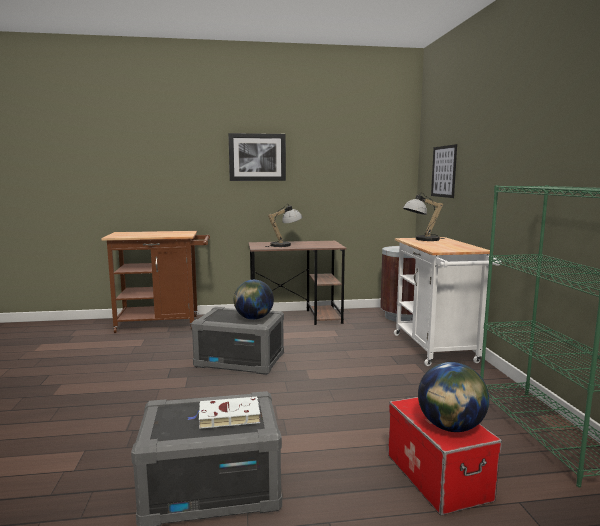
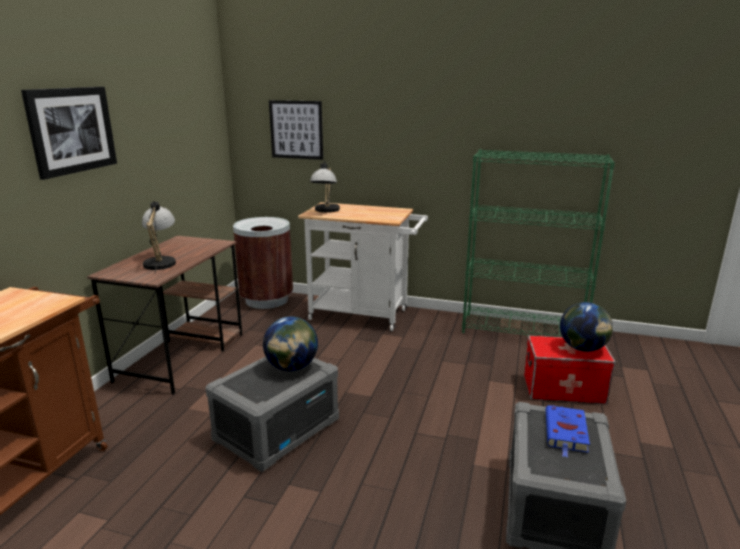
camera: 65 degrees left, 10 degrees up
white book [188,397,260,429] -> blue book [546,405,590,457]

